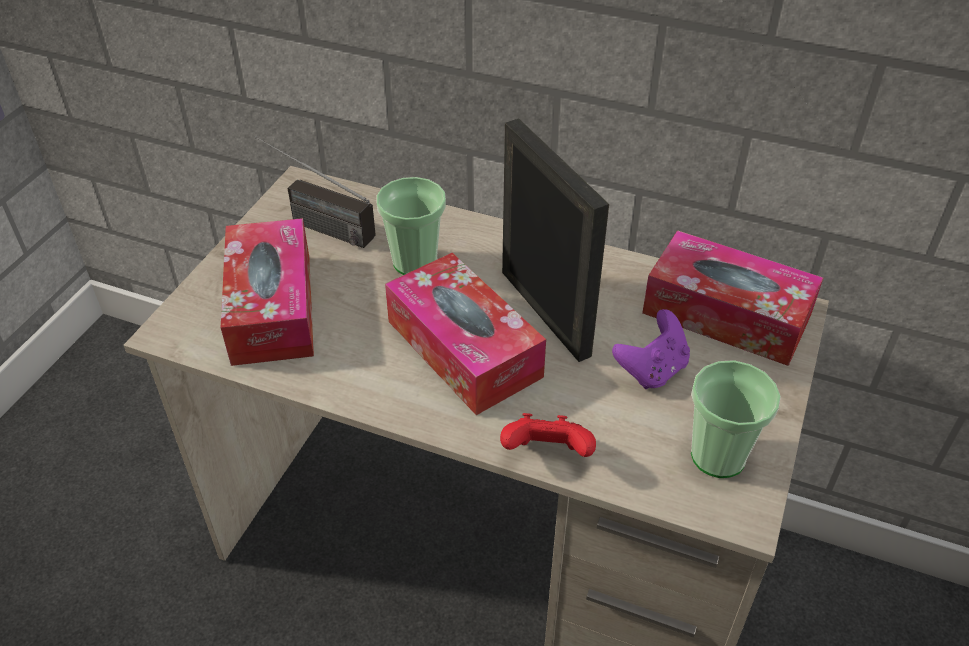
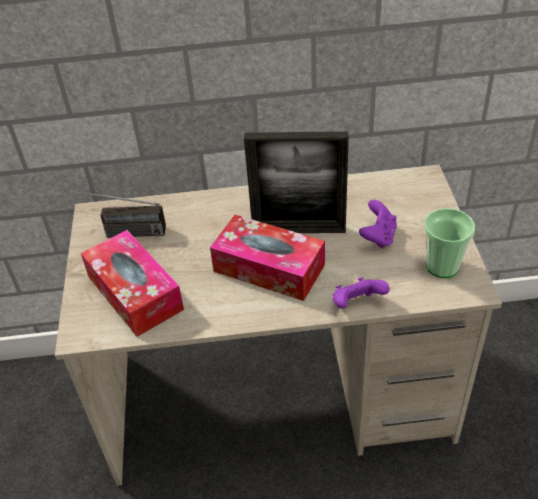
camera: 25 degrees left, 0 degrees up
cup [377,177,446,275] -> none
red game controller [500,413,596,457] -> purple game controller [333,277,390,309]
picture frame [502,119,609,362] -> picture frame turned 150 degrees clockwise [244,131,349,233]
tissue box [642,230,823,366] -> none

